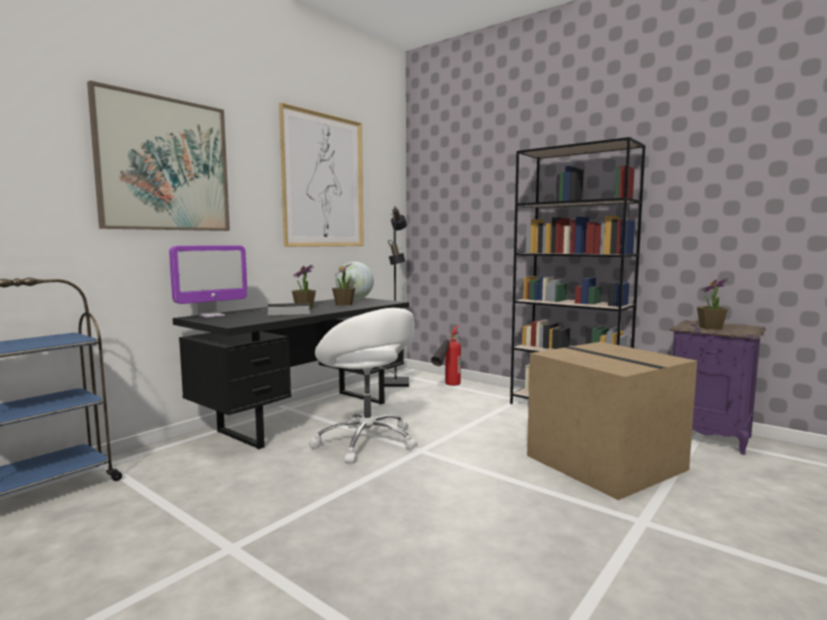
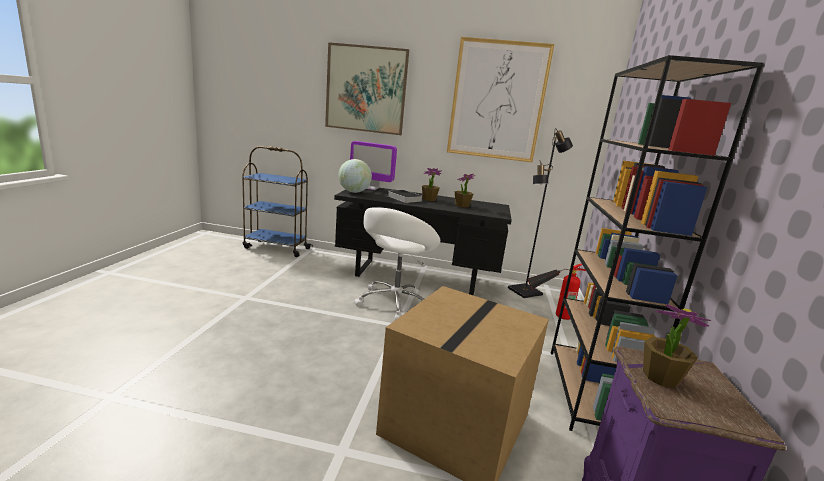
camera: 60 degrees right, 10 degrees up
globe [336,262,374,300] -> globe moved to [338,159,372,193]

